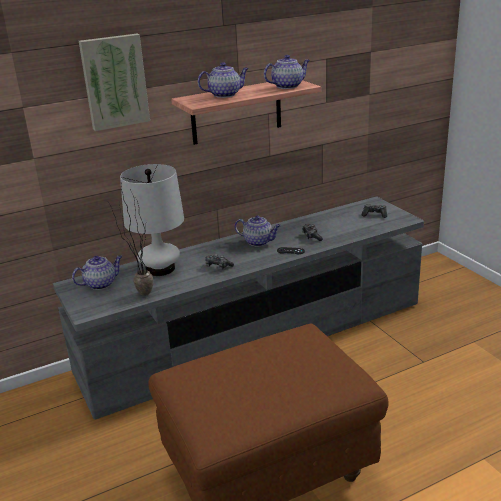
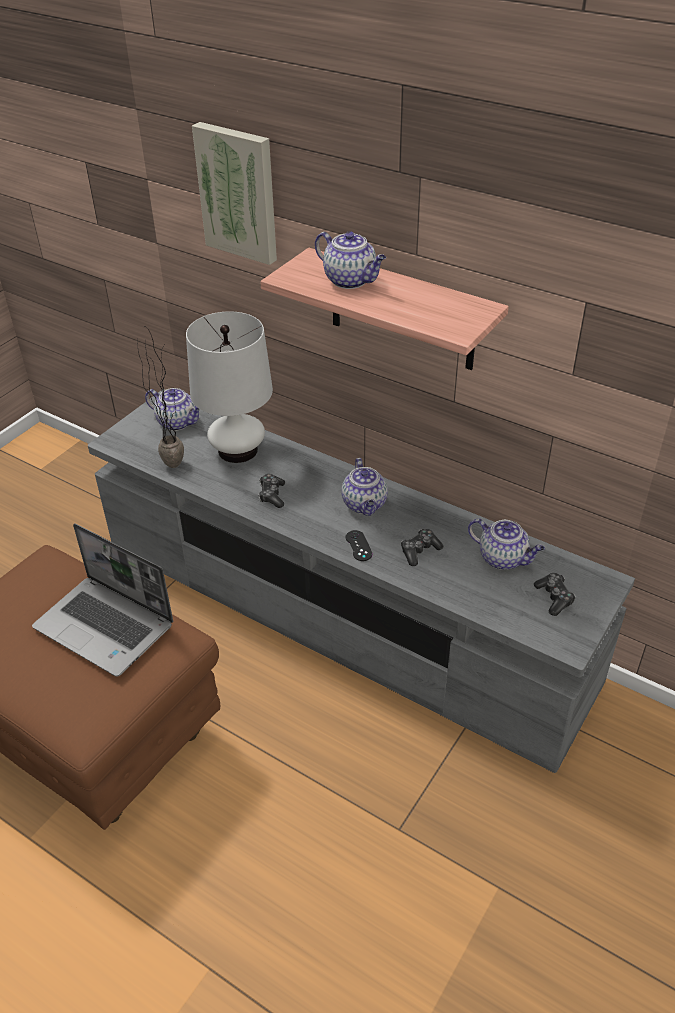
camera: 60 degrees right, 15 degrees up
teapot [264,55,310,89] -> teapot moved to [468,518,545,570]
none -> laptop [32,523,173,677]

